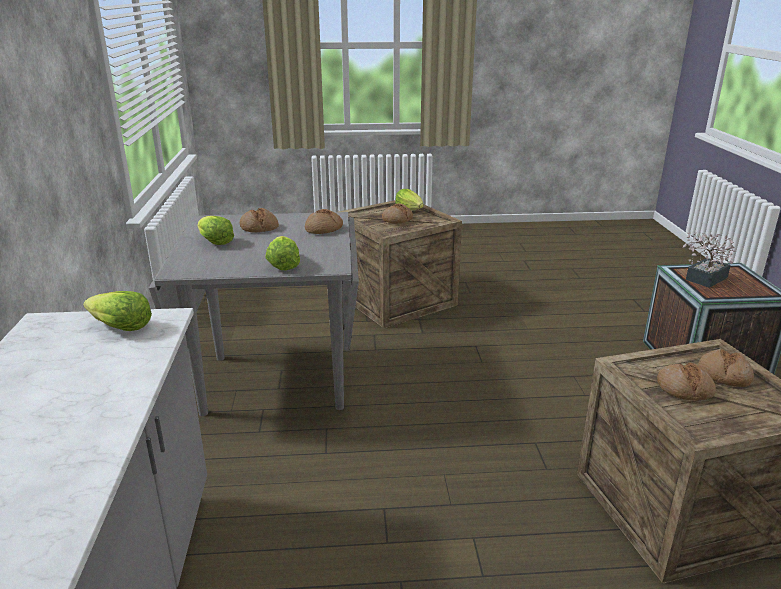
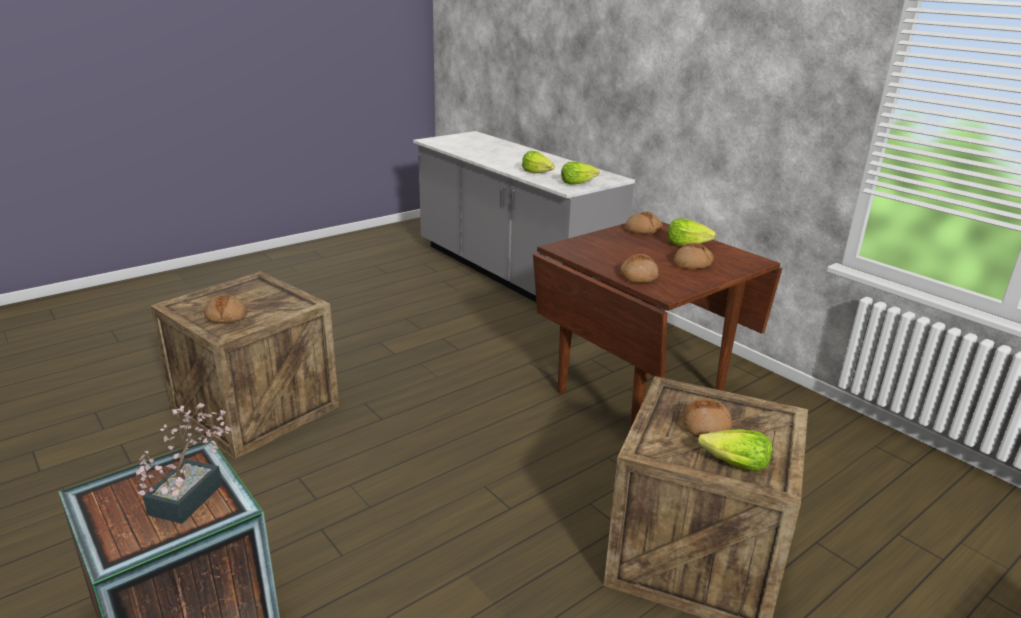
camera: 145 degrees right, 0 degrees up
grey dining table [149,212,359,416] -> brown dining table [533,222,782,429]
lettuce [265,236,300,270] -> lettuce moved to [522,151,555,173]
bread [657,363,716,400] -> bread moved to [625,212,663,234]

